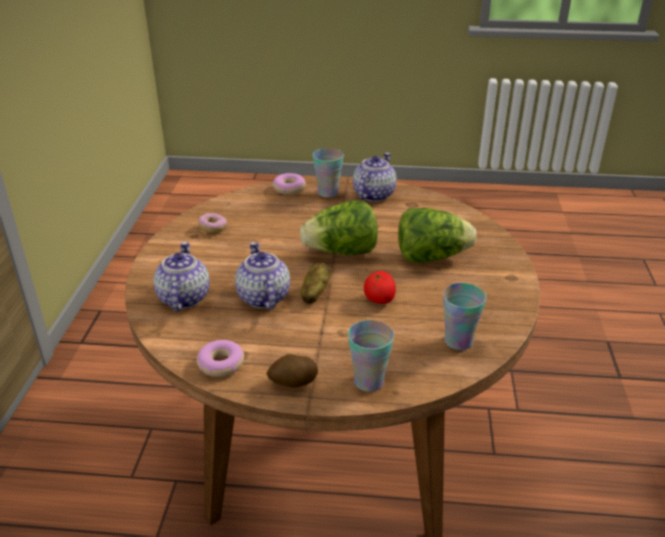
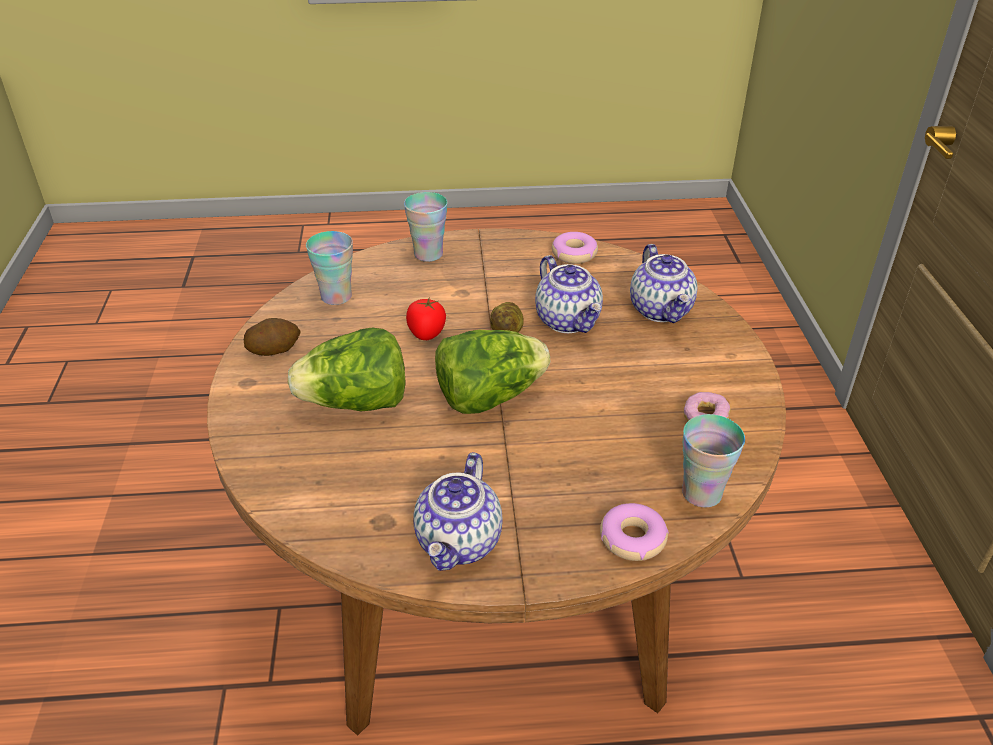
camera: 170 degrees right, 5 degrees up
potato [267,354,318,388] -> potato moved to [244,318,301,356]
cup [313,148,344,198] -> cup moved to [682,414,745,508]

